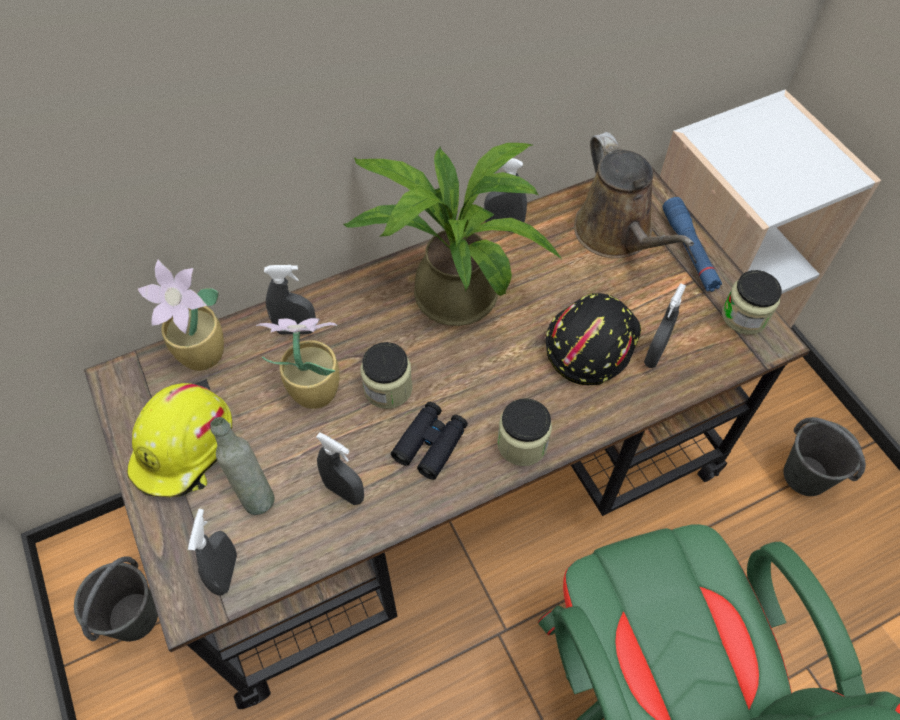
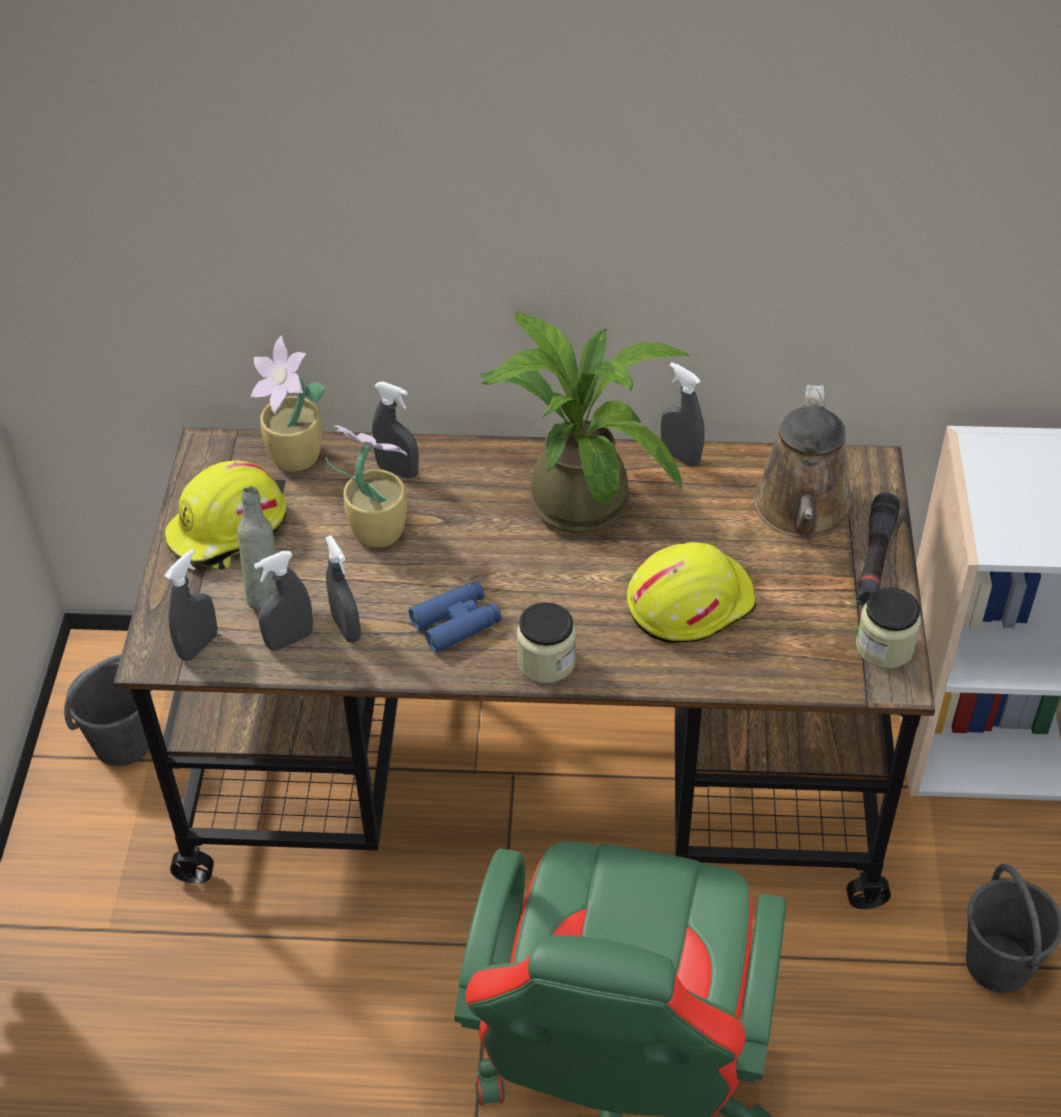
camera: 30 degrees right, 10 degrees down
jar [361,342,413,409] -> none
black binoculars [391,402,468,480] -> blue binoculars [409,581,502,653]
black hard hat [546,293,641,385] -> yellow hard hat [627,542,756,644]
grey spray bottle [644,283,686,368] -> grey spray bottle moved to [254,551,313,651]
blue flashlight [662,197,722,292] -> black flashlight [856,492,900,606]

